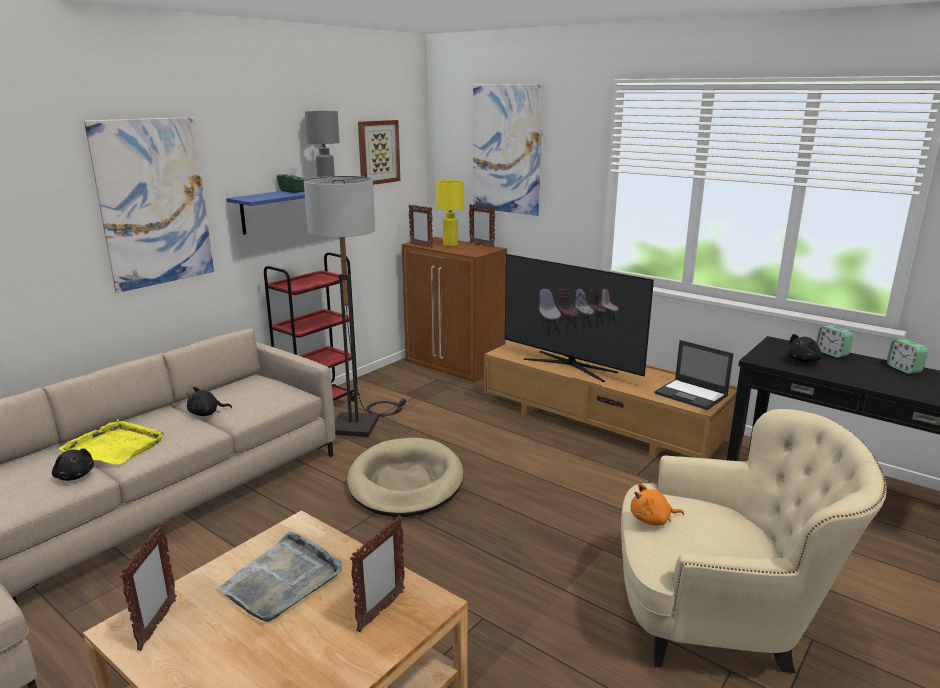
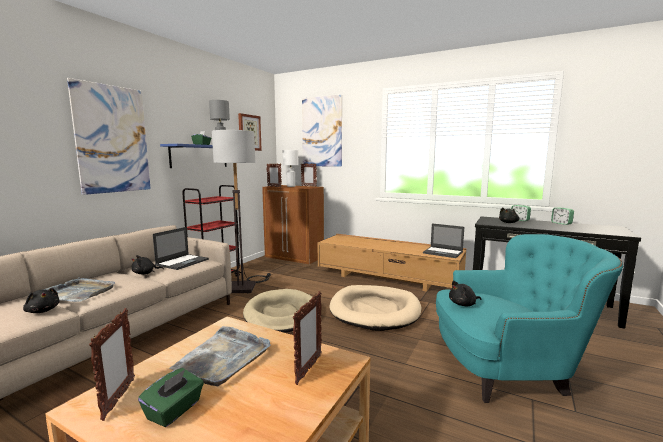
camera: 10 degrees left, 10 degrees down
yellow tray [59,420,164,465] -> grey tray [42,277,115,302]
yellow table lamp [436,180,464,247] -> white table lamp [283,150,298,187]
television [505,254,654,382] -> none
beige armchair [621,409,887,673] -> turquoise armchair [436,234,623,403]
orange plush toy [631,483,684,526] -> black plush toy [449,281,481,306]
none -> green tissue box [138,368,204,427]
none -> laptop [153,227,209,270]
none -> beige dog bed [329,285,421,331]

